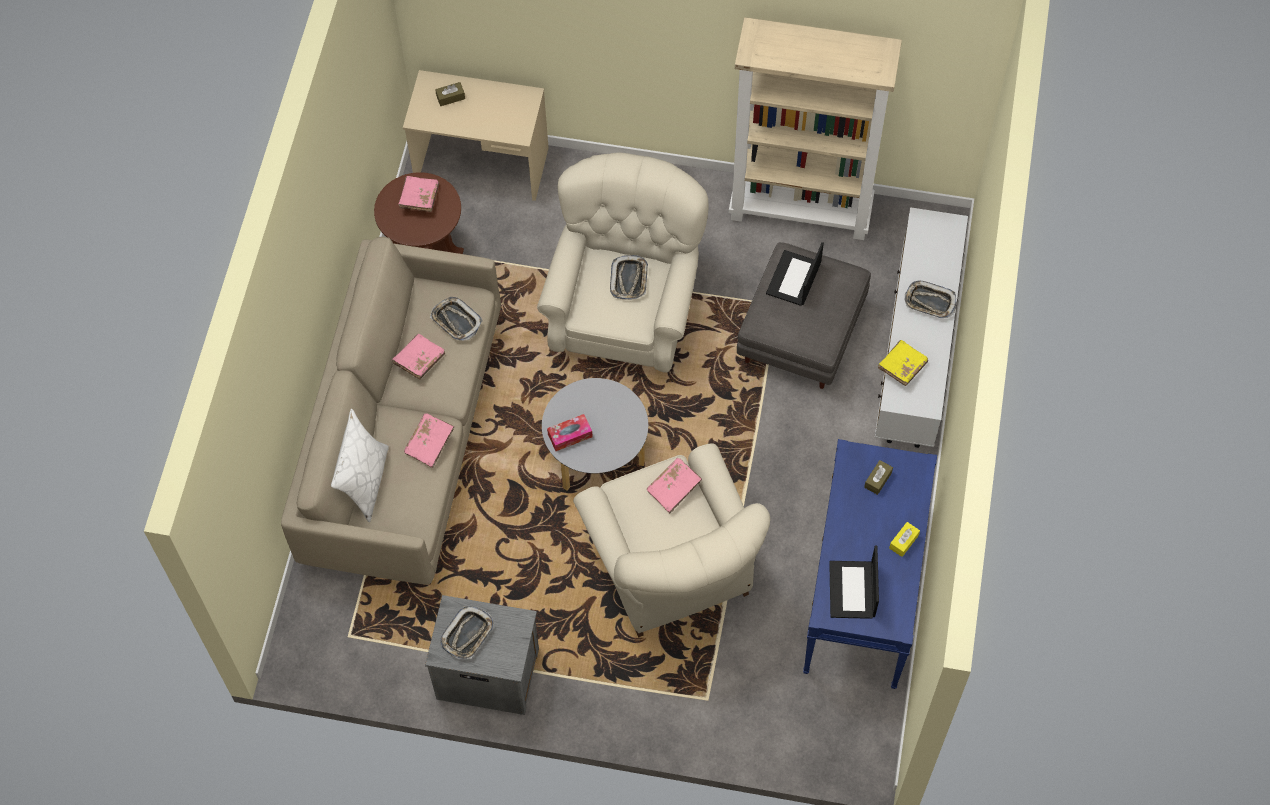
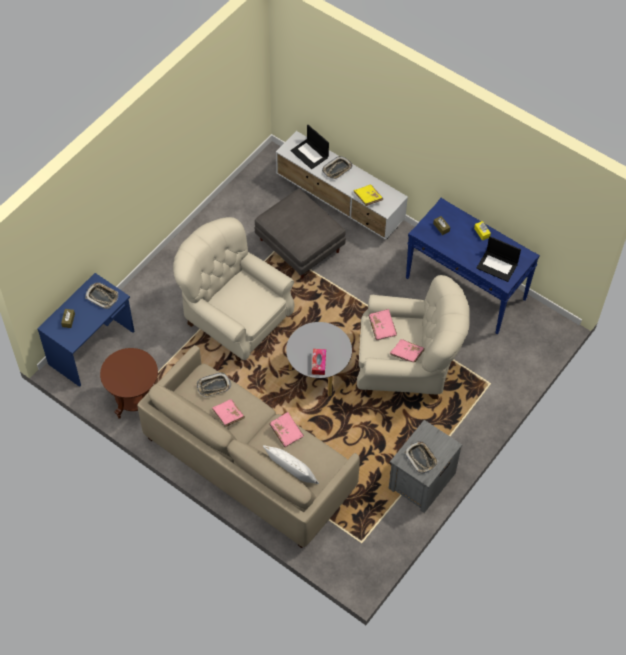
camera: 65 degrees left, 5 degrees down
pink book [399,176,439,212] -> pink book moved to [390,339,425,363]
beige desk [403,70,549,201] -> blue desk [37,273,135,387]
tray [610,255,648,300] -> tray moved to [85,282,118,309]
beige bookcase [729,17,902,240] -> none
laptop [766,242,824,306] -> laptop moved to [291,125,329,169]

